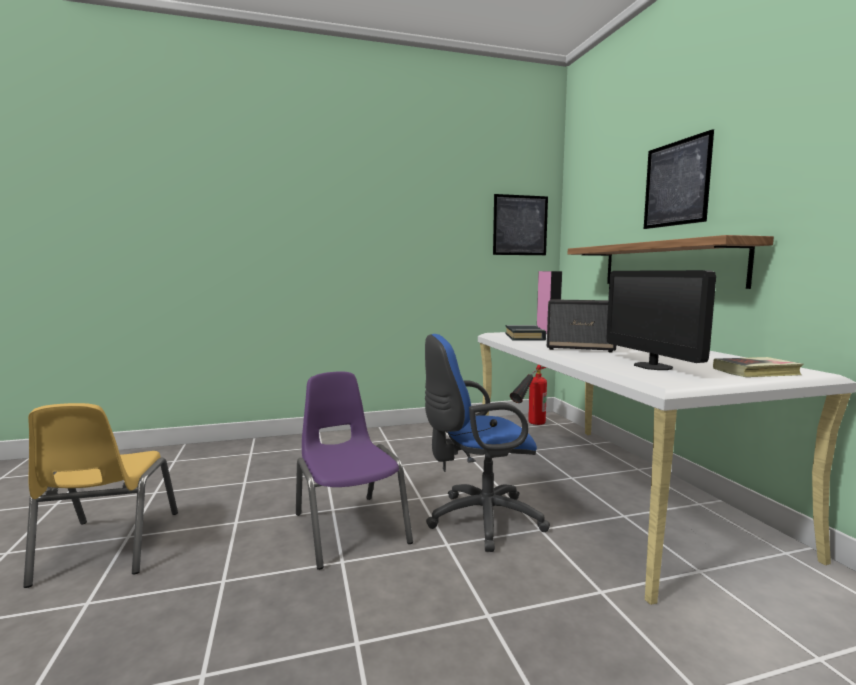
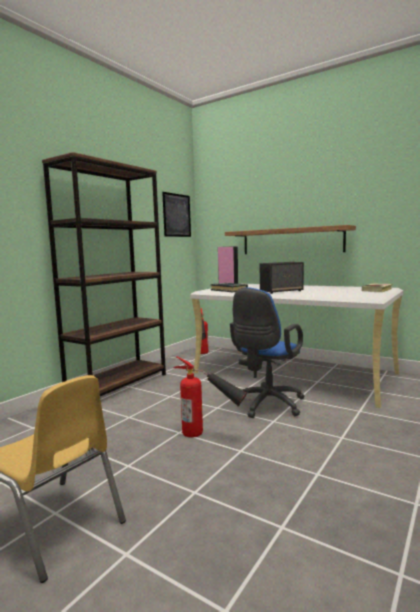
camera: 40 degrees left, 0 degrees up
purple chair [296,371,413,570] -> fire extinguisher [174,356,247,438]
monitor [607,270,716,370] -> none
picture [644,129,714,229] -> none
none -> brown bookcase [42,152,166,396]

